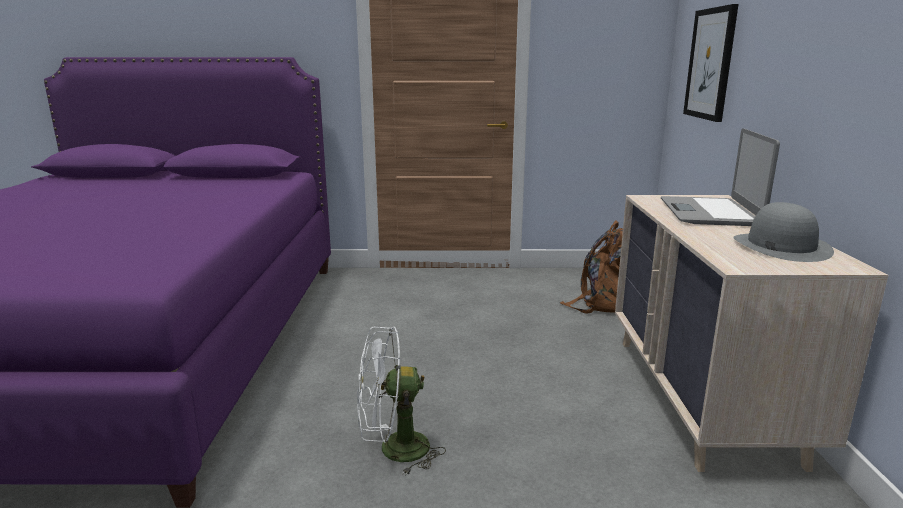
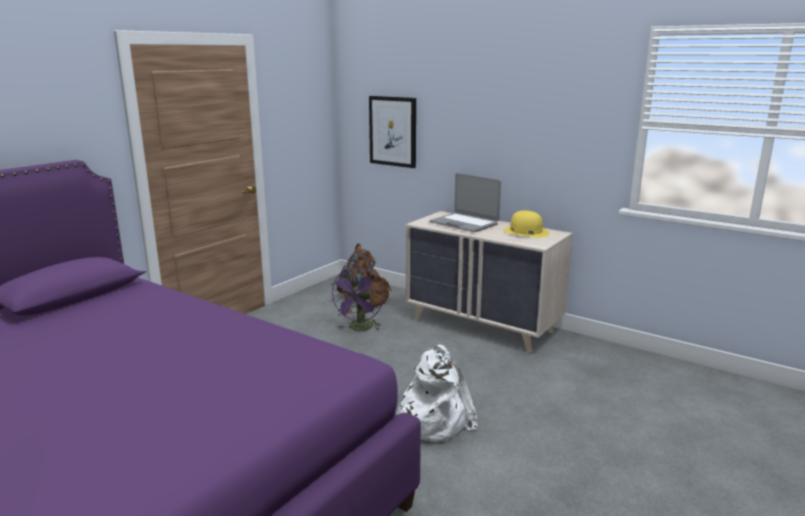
camera: 55 degrees left, 0 degrees up
white fan [357,327,446,476] -> white backpack [397,345,478,442]
grey hat [733,202,834,262] -> yellow hat [503,211,550,238]
none -> purple fan [331,267,384,331]

